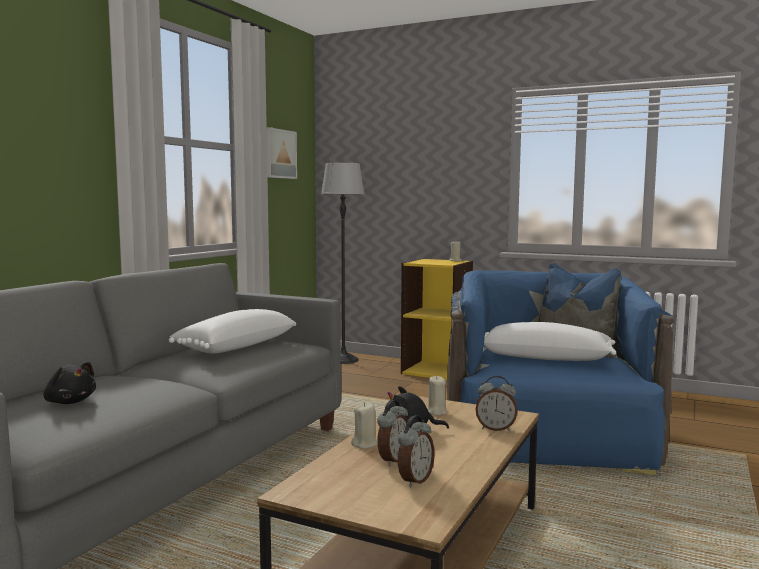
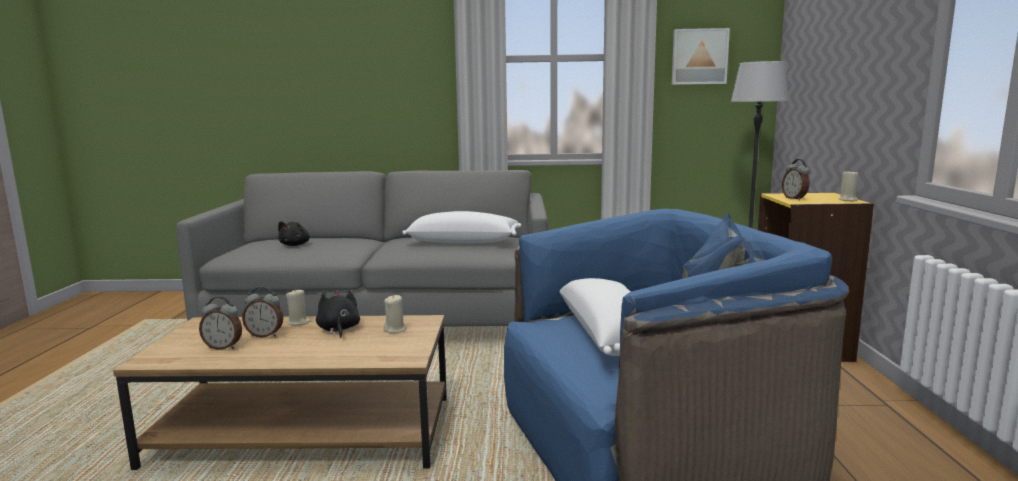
camera: 65 degrees right, 5 degrees up
alarm clock [476,376,517,431] -> alarm clock moved to [782,159,810,201]

